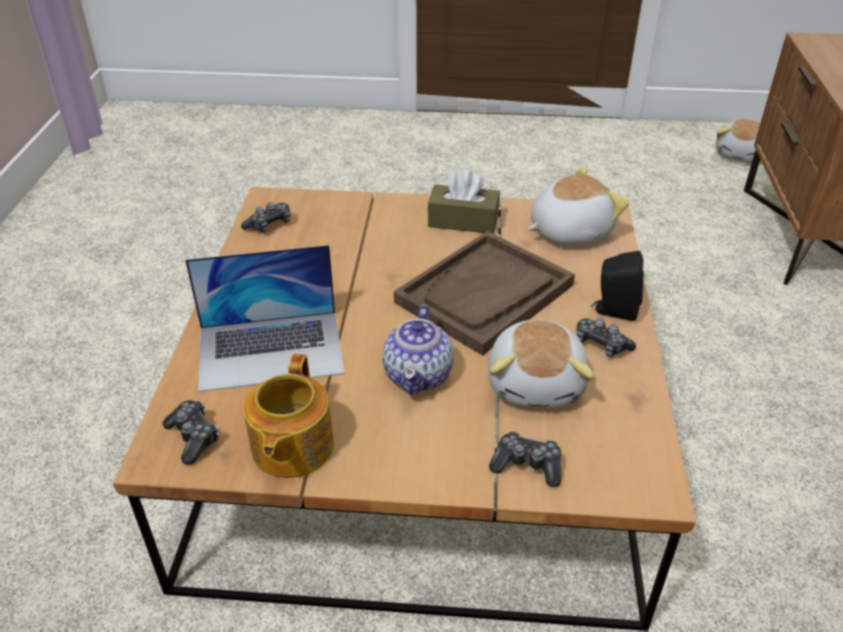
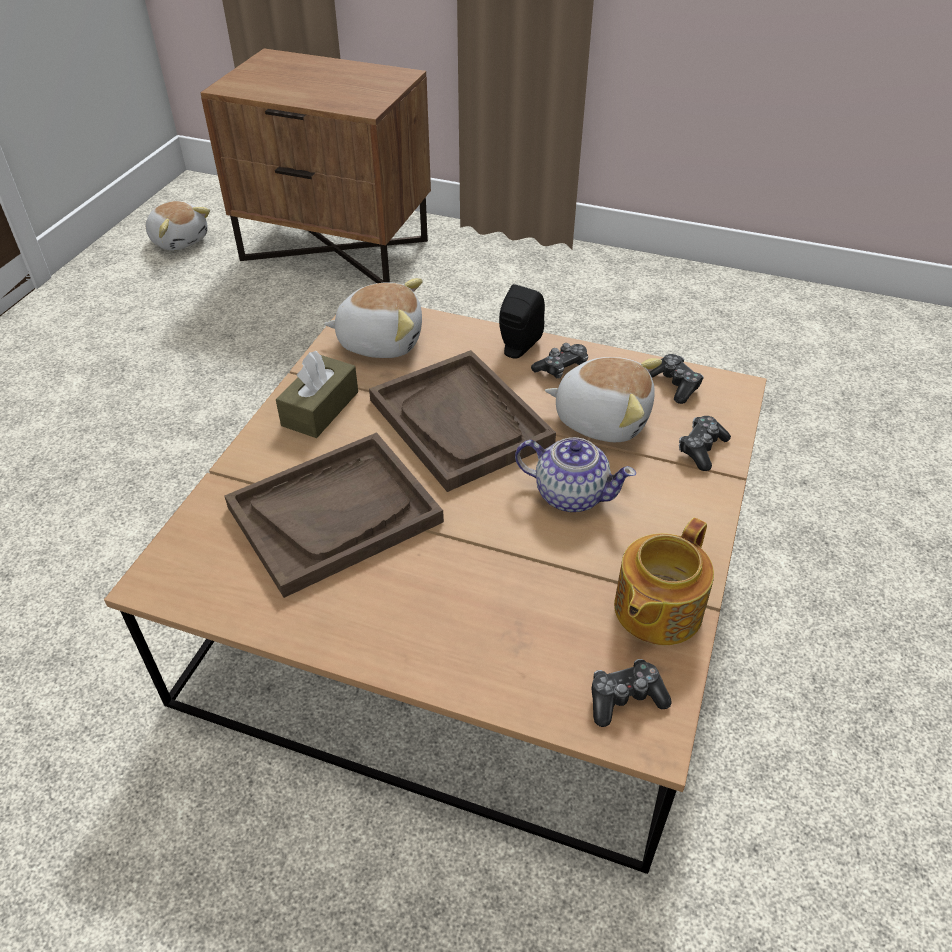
camera: 75 degrees left, 5 degrees up
laptop [185,245,345,392] -> none
game controller [241,202,291,233] -> game controller moved to [649,354,704,404]
teapot [243,354,334,478] -> teapot turned 105 degrees clockwise [614,518,714,645]
plush toy [528,166,630,245] -> plush toy turned 105 degrees clockwise [324,278,423,358]
none -> brown tray [224,432,444,598]

